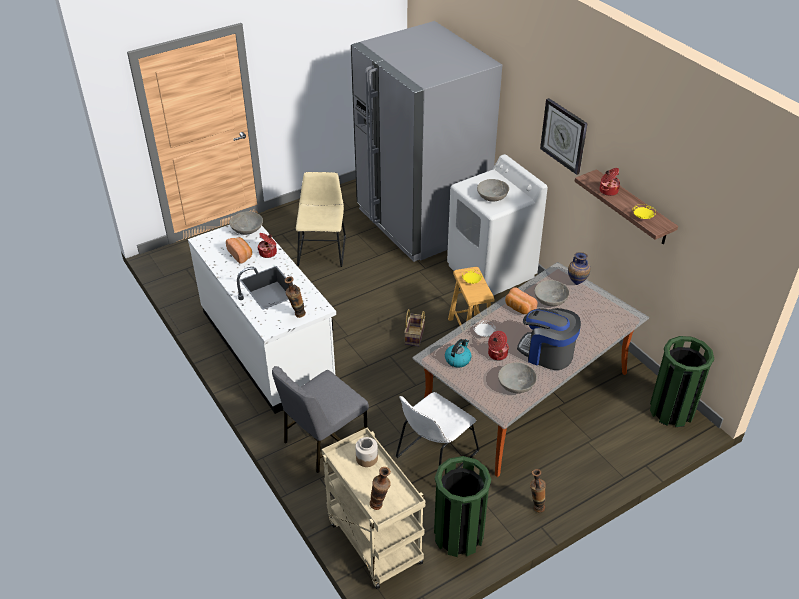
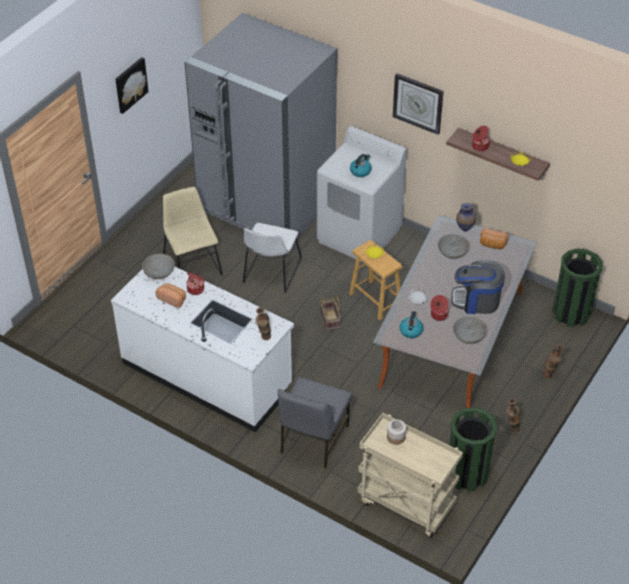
camera: 25 degrees left, 5 degrees up
vase [370,467,391,510] -> vase moved to [543,344,564,378]
white chair [396,392,479,469] -> white chair moved to [243,223,302,293]
grey bowl [477,179,509,202] -> kettle [350,154,372,177]
bread [505,287,538,314] -> bread moved to [480,228,509,249]
none -> picture [115,57,149,114]

